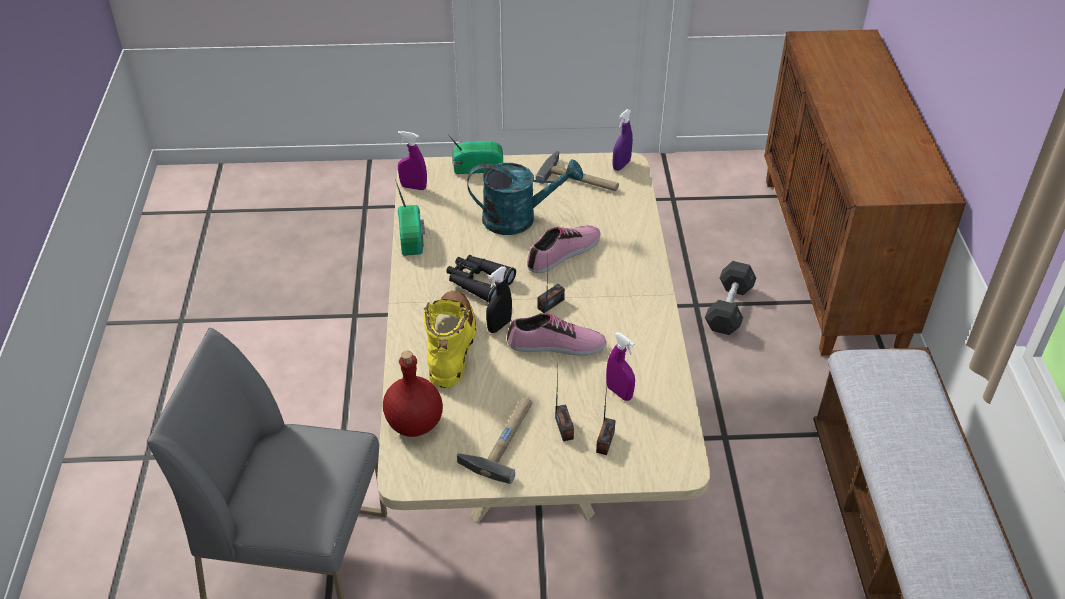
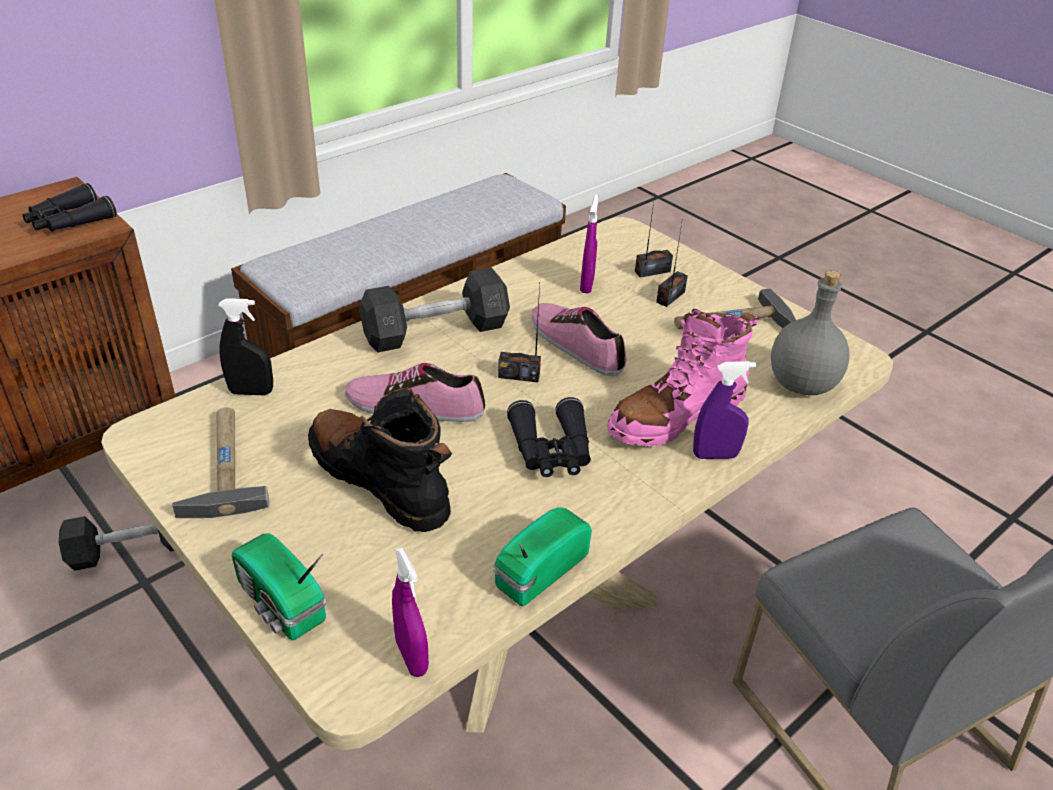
camera: 130 degrees left, 5 degrees down
red bottle [383,351,443,437] -> grey bottle [771,270,850,395]
yellow boot [424,291,476,388] -> pink boot [607,309,759,447]
turquoise watering can [468,159,583,235] -> black boot [308,387,452,532]
black spray bottle [486,266,512,333] -> black spray bottle moved to [218,298,273,395]
purple spray bottle [613,109,633,171] -> purple spray bottle moved to [693,361,756,459]
none -> black binoculars [22,183,116,232]
none -> grey dumbbell [360,267,510,353]

